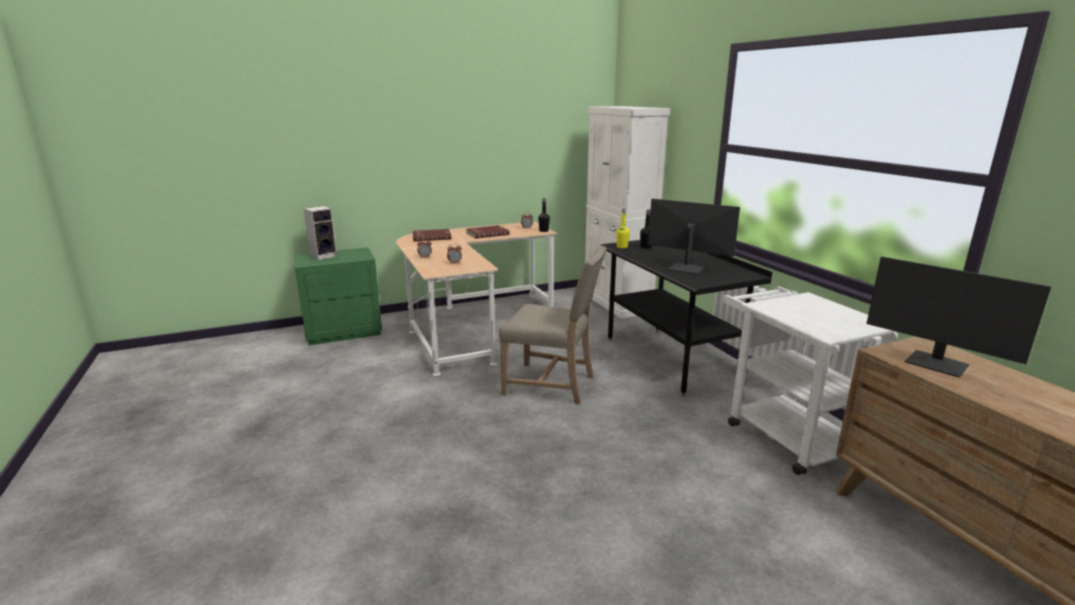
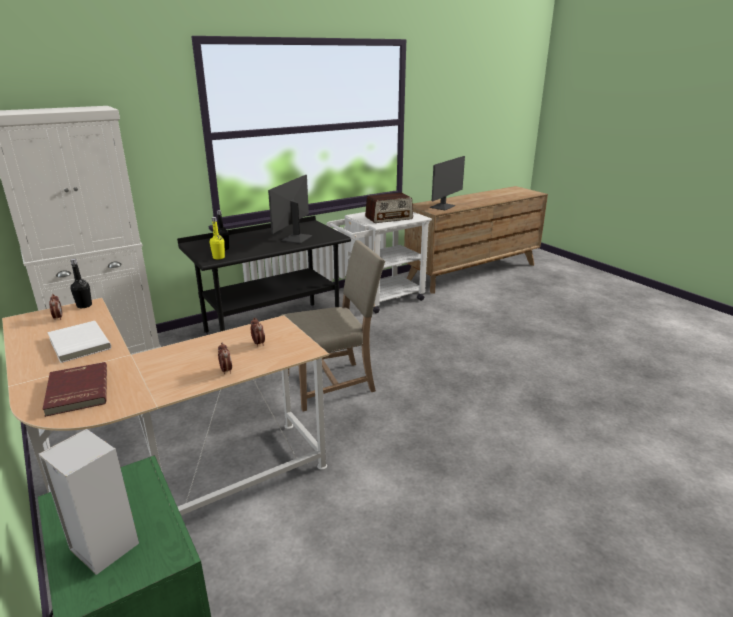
camera: 100 degrees left, 5 degrees up
red book [466,225,510,239] -> white book [47,321,111,363]
beige chair [499,246,607,404] -> beige chair turned 60 degrees clockwise [280,240,385,412]
none -> radio [365,193,413,223]

